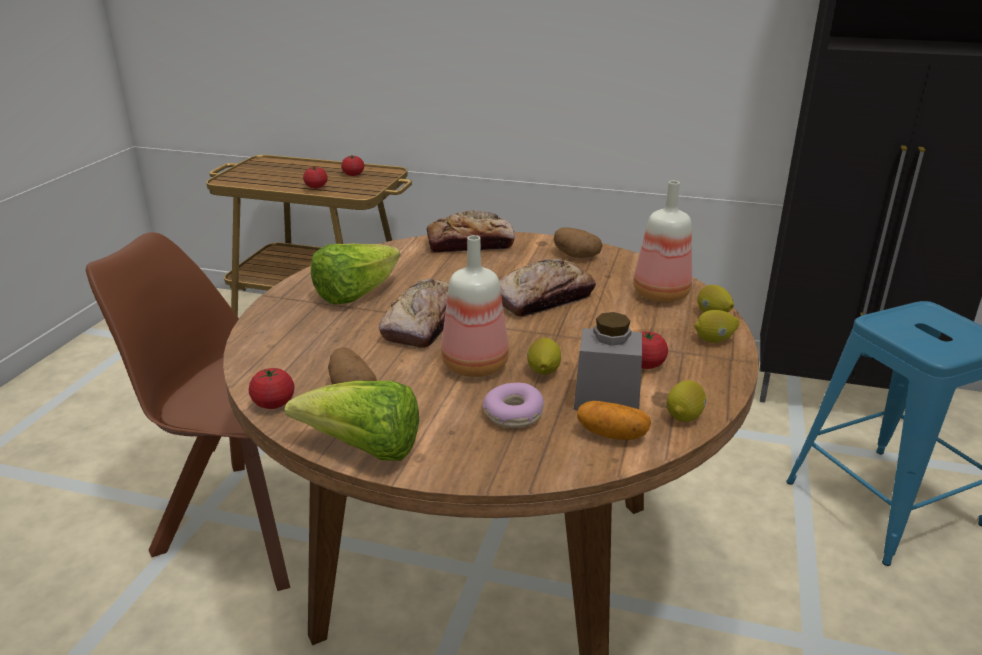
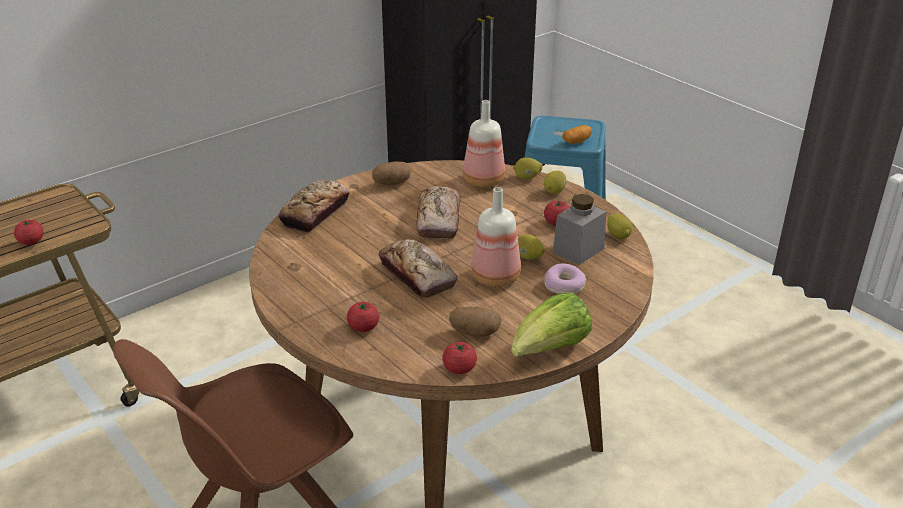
camera: 55 degrees left, 5 degrees up
lettuce [311,244,400,305] -> none
tomato [341,155,364,176] -> tomato moved to [347,302,379,332]
potato [577,401,651,440] -> potato moved to [562,125,592,144]

